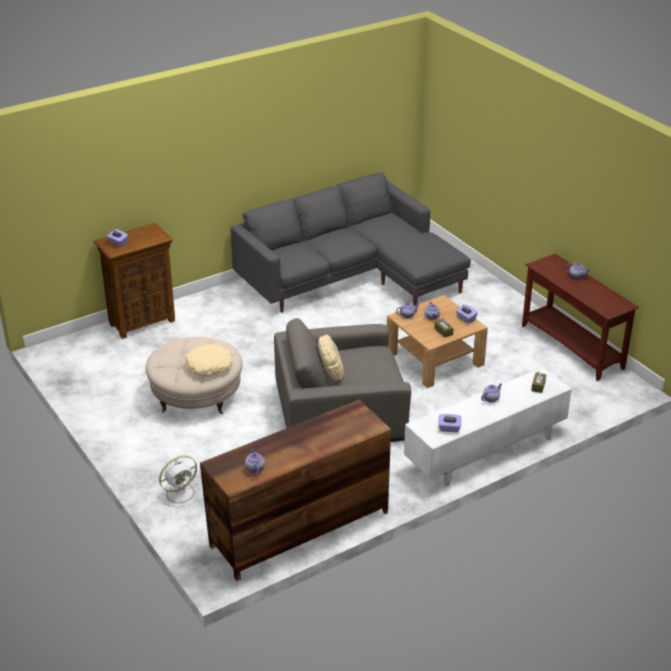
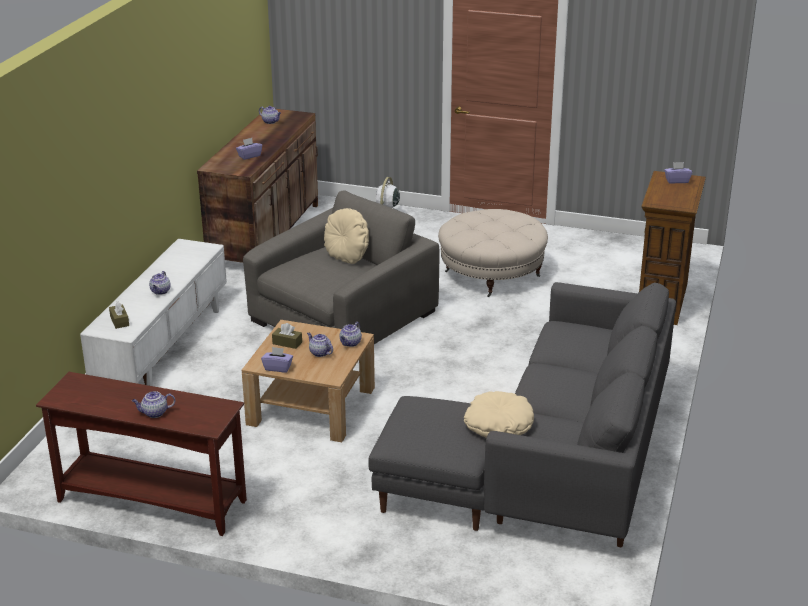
camera: 140 degrees right, 5 degrees down
beige pillow [185,344,233,377] -> beige pillow moved to [464,391,534,437]
purple tissue box [439,414,462,432] -> purple tissue box moved to [236,138,262,160]

